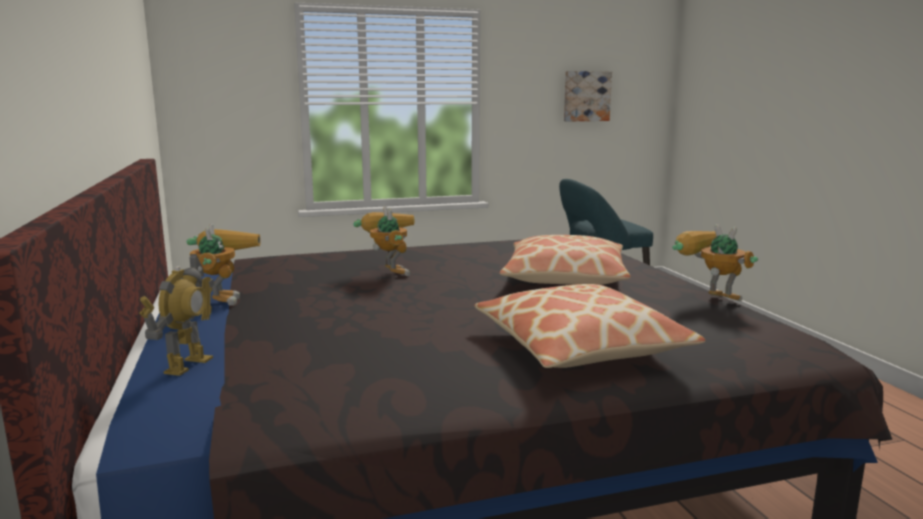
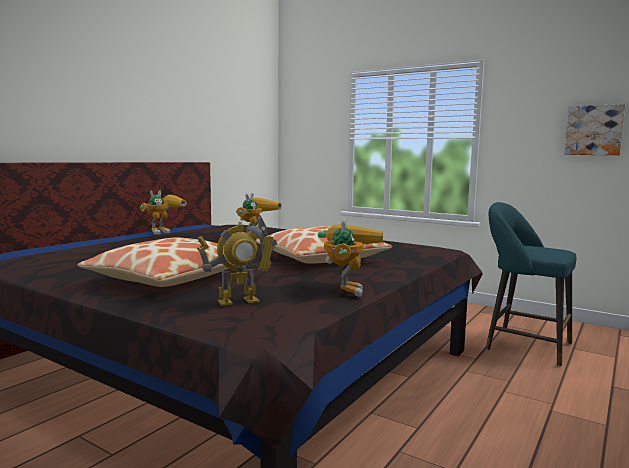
camera: 50 degrees right, 5 degrees down
toy robot [139,254,215,376] -> toy robot moved to [197,215,277,306]

